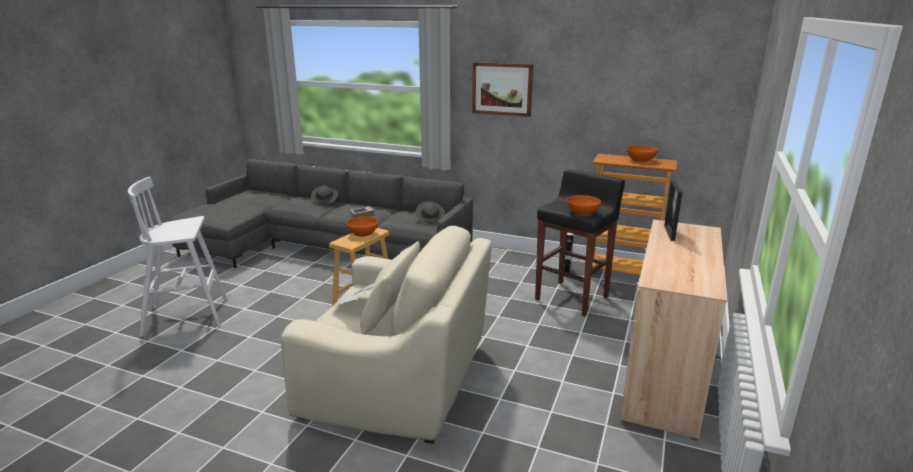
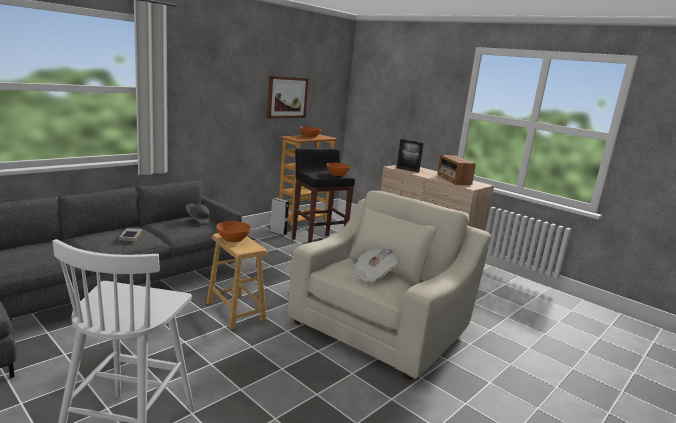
camera: 70 degrees left, 5 degrees down
grey hat [311,185,338,205] -> none
picture [472,62,533,117] -> picture moved to [267,76,308,118]
none -> radio [437,155,476,185]

